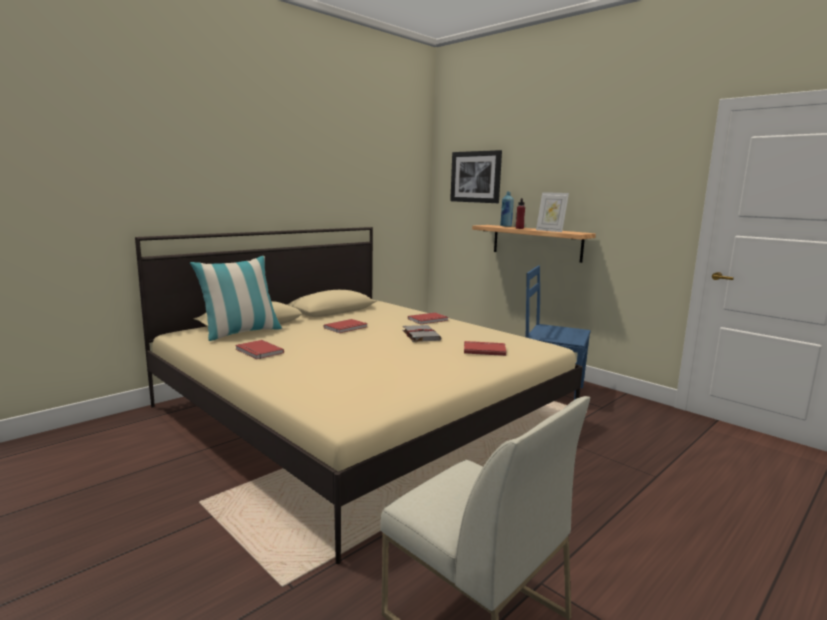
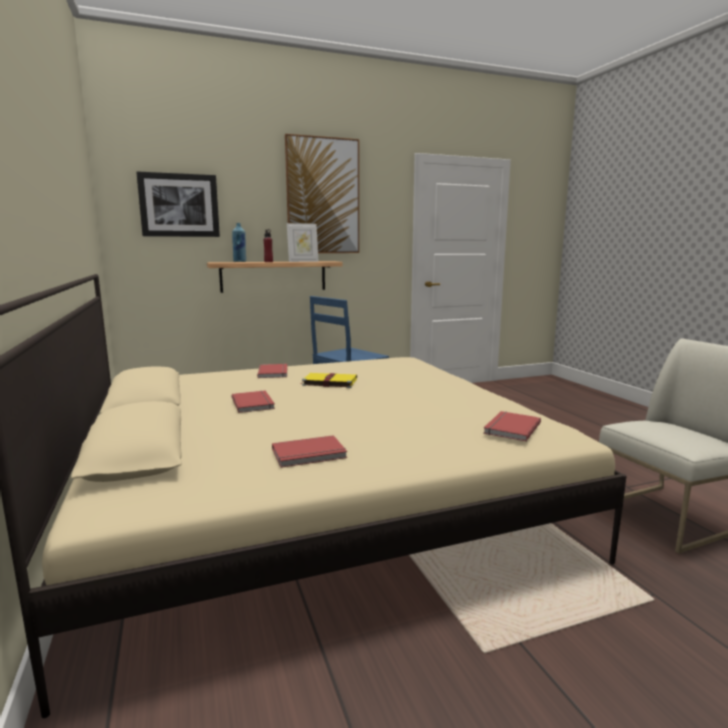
camera: 65 degrees left, 0 degrees up
pillow [190,256,282,341] -> none
grey book [402,325,442,342] -> yellow book [300,373,357,388]
red book [464,341,506,356] -> red book moved to [483,411,541,442]
none -> picture [285,134,359,253]

